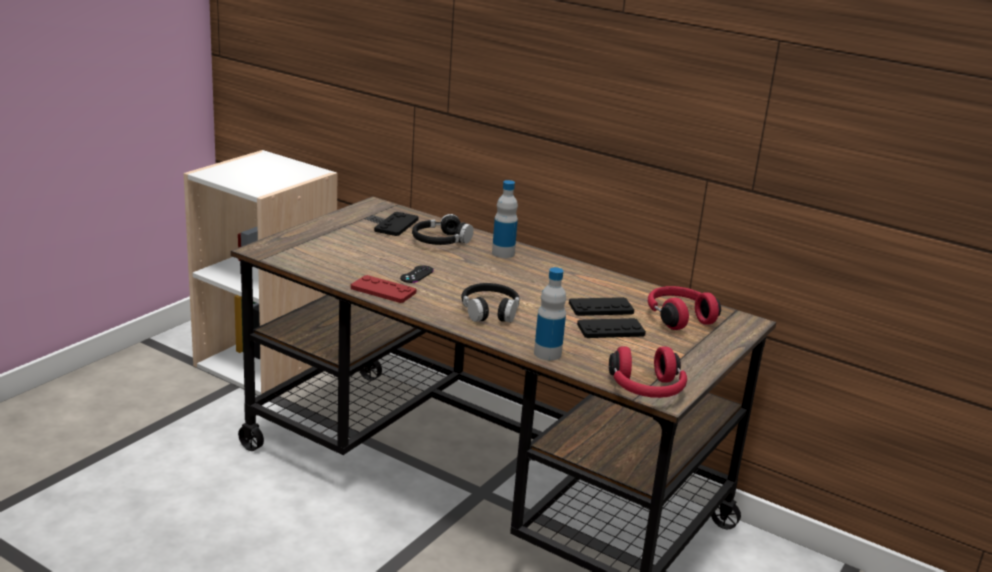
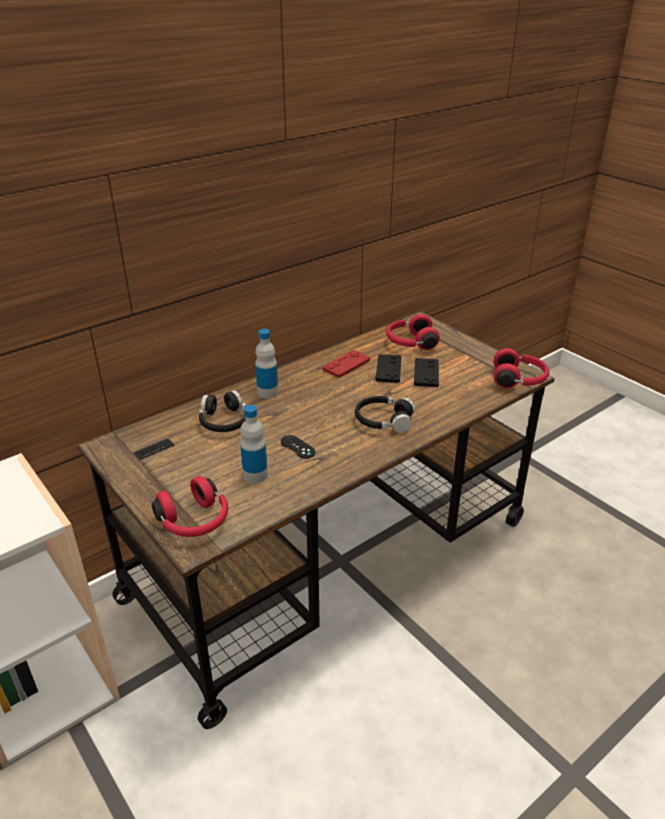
camera: 70 degrees left, 10 degrees up
red game controller [351,275,416,303] -> red game controller moved to [323,350,370,378]
black game controller [374,212,419,236] -> none
bottle [534,267,566,361] -> bottle moved to [240,405,268,483]
none -> red headphones [152,476,228,537]

